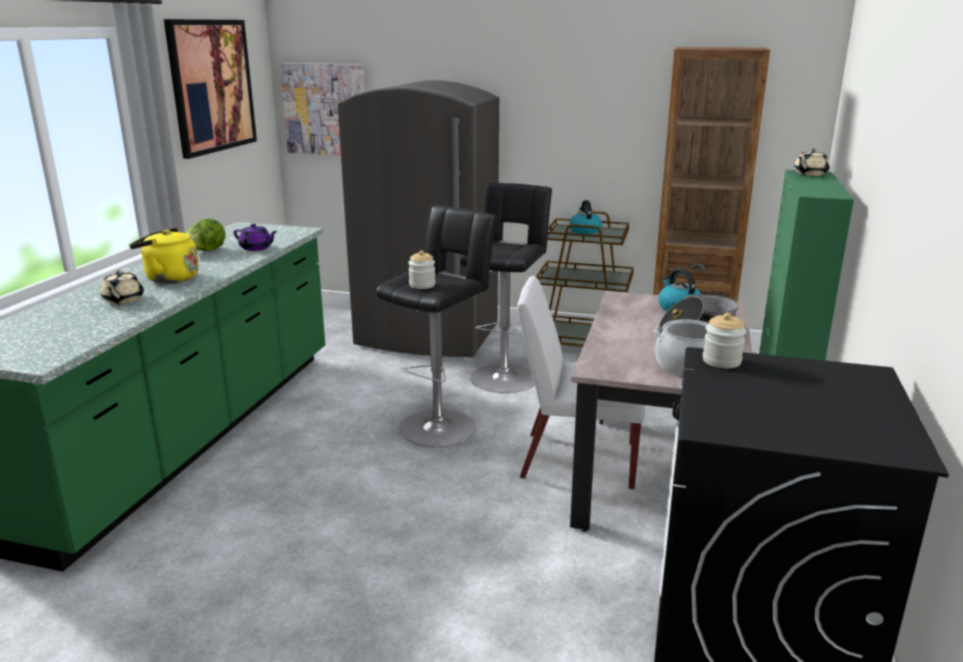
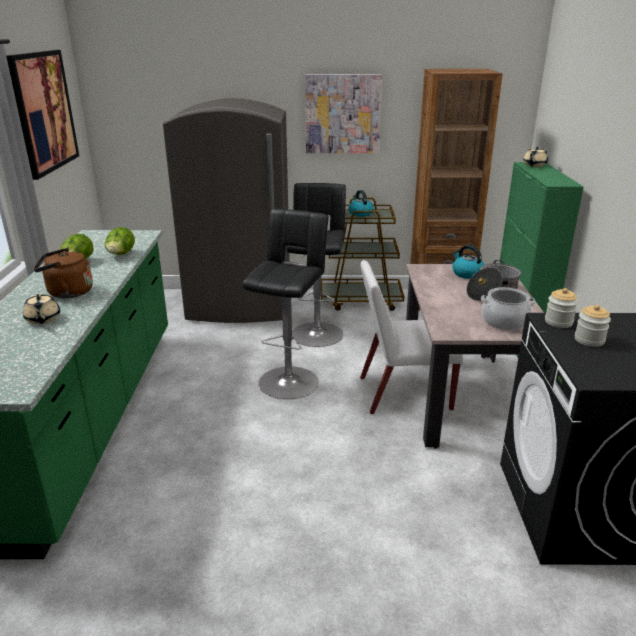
camera: 15 degrees left, 5 degrees up
yellow kettle [129,228,199,284] -> brown kettle [34,248,93,298]
purple teapot [234,224,278,251] -> lettuce [105,227,135,255]
picture [280,63,365,155] -> picture moved to [305,74,382,153]
jar [408,250,436,289] -> jar moved to [575,305,611,347]

